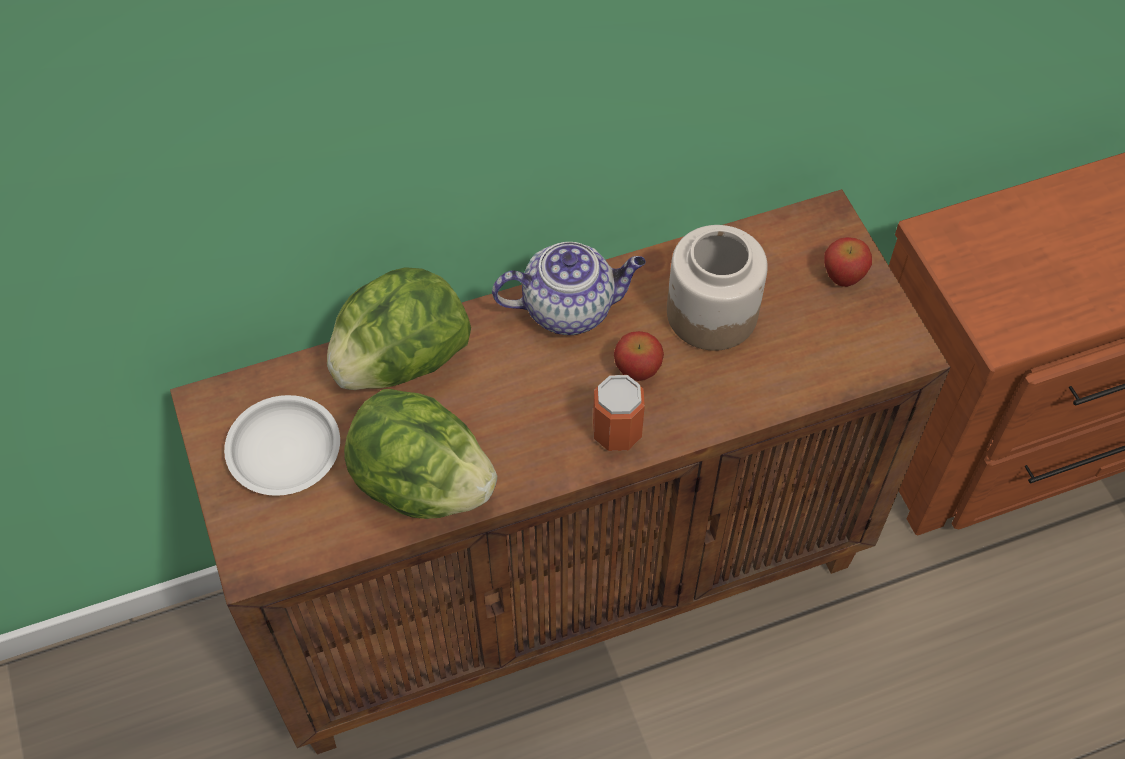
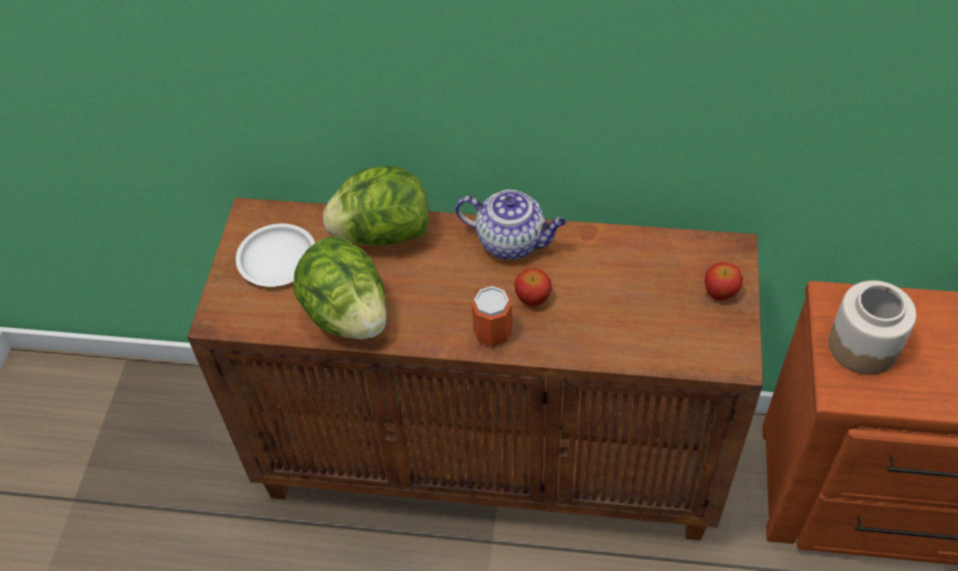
camera: 30 degrees right, 5 degrees down
jar [667,225,768,351] -> jar moved to [828,280,916,375]

